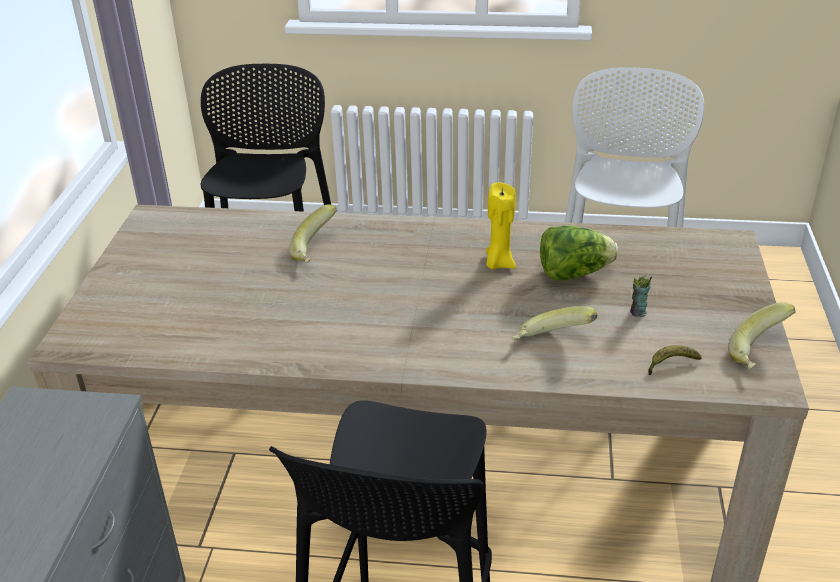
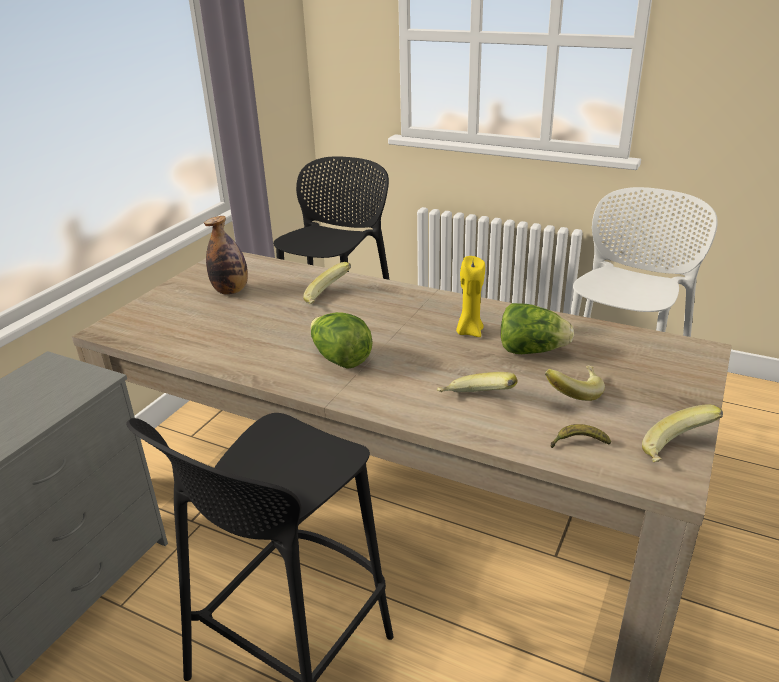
camera: 20 degrees right, 5 degrees down
cup [630,275,652,317] -> banana [545,365,605,401]
none -> bottle [204,216,248,295]
none -> lettuce [311,312,373,369]

